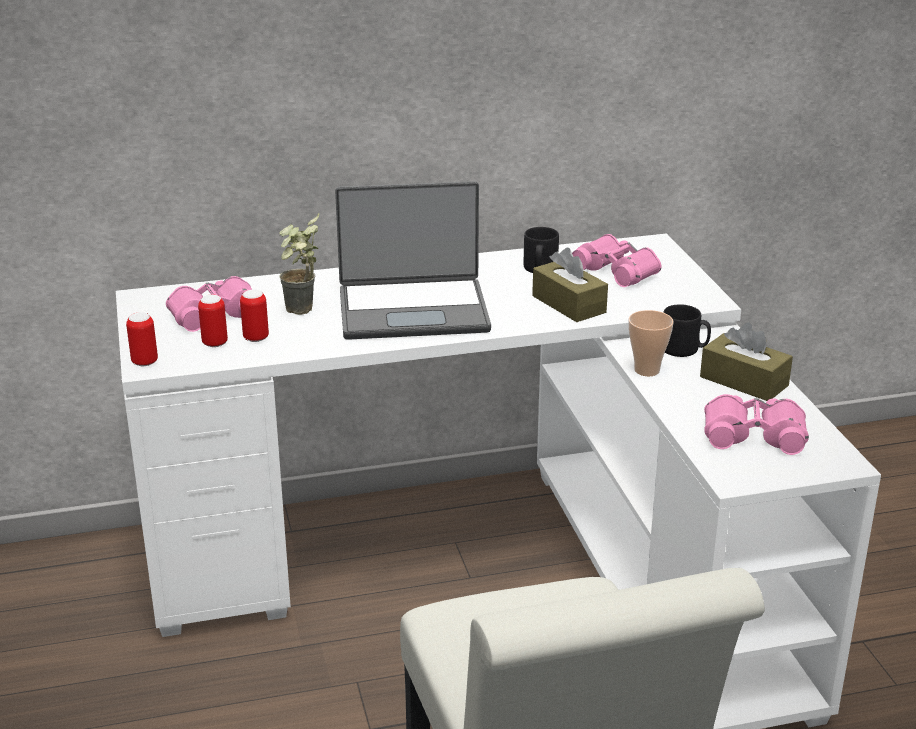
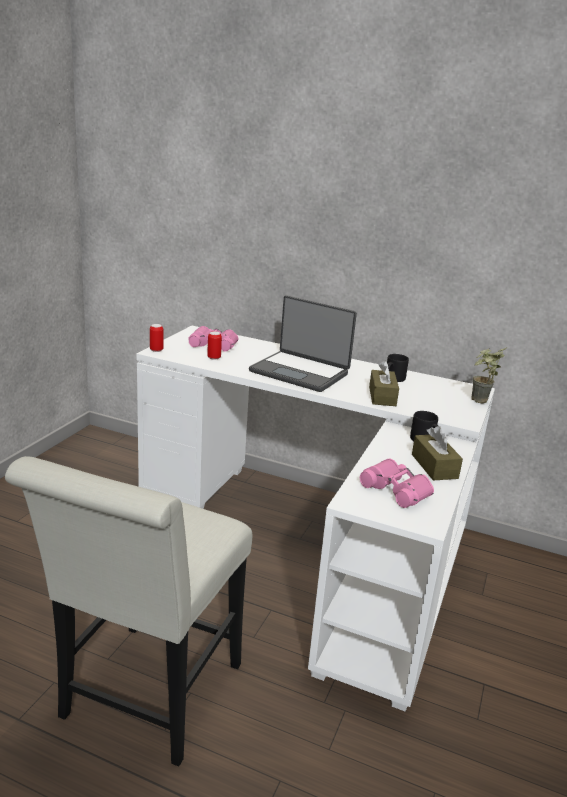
camera: 35 degrees right, 5 degrees down
can [198,294,228,347] -> none
potted plant [279,213,319,315] -> potted plant moved to [472,347,507,404]
pink binoculars [572,234,662,287] -> none
cup [628,310,674,376] -> none

